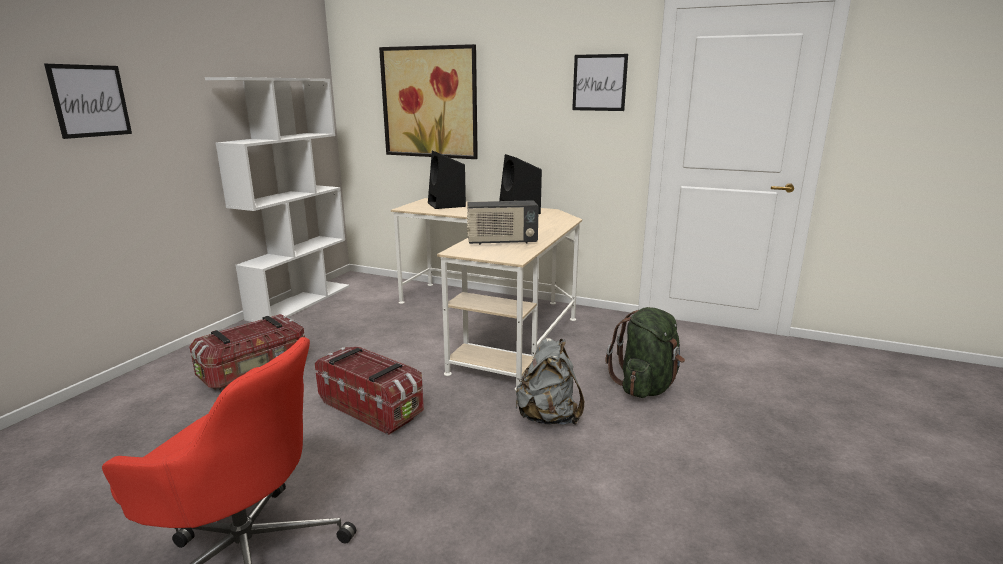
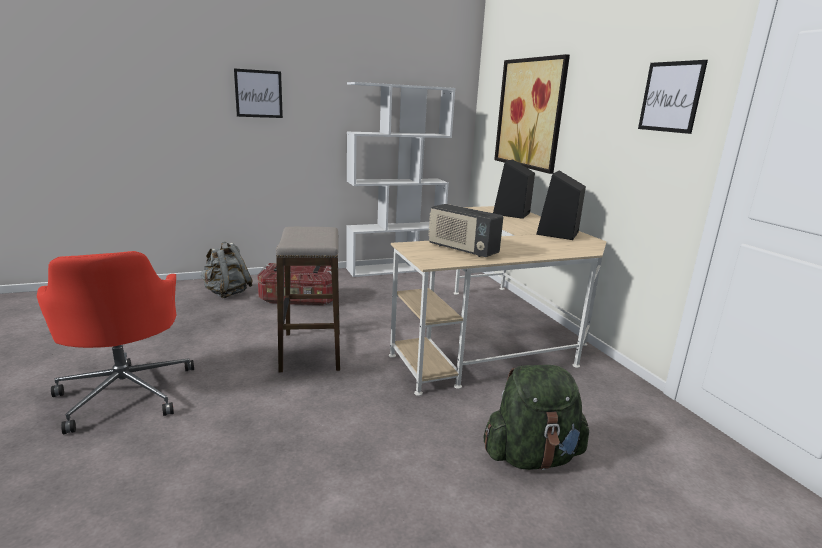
camera: 45 degrees right, 0 degrees up
storage box [315,347,424,435] -> stool [276,227,340,373]
grey backpack [515,338,584,425] -> grey backpack moved to [201,242,253,298]

